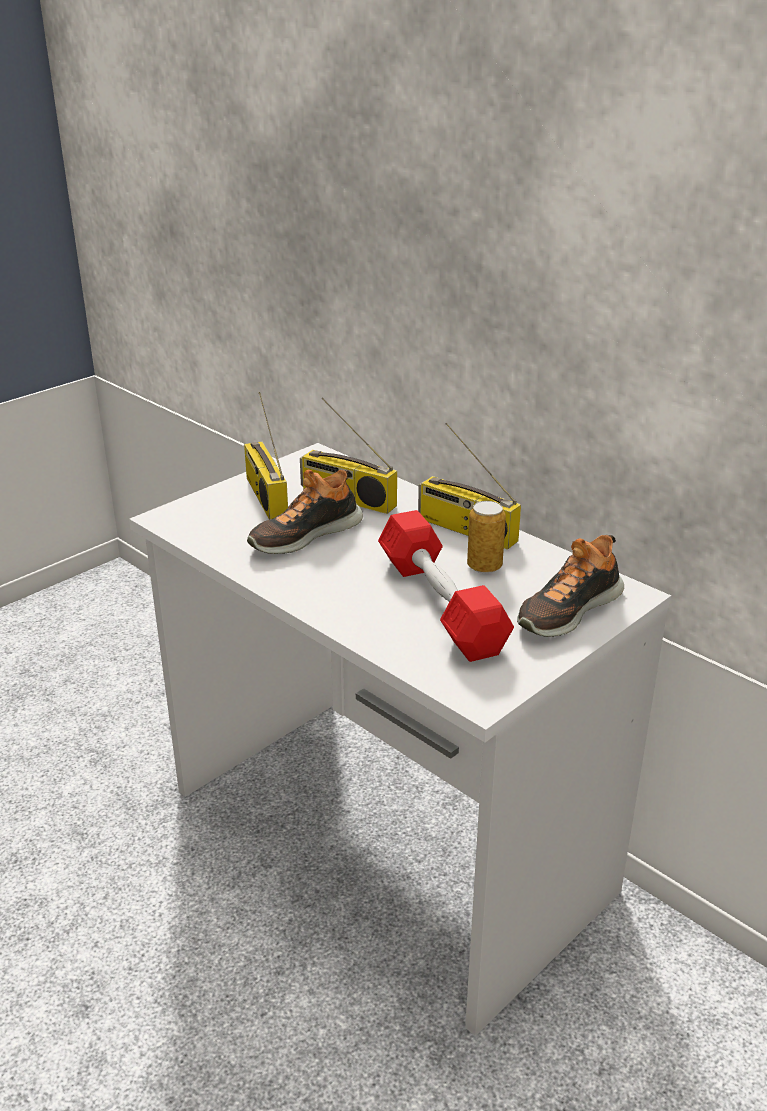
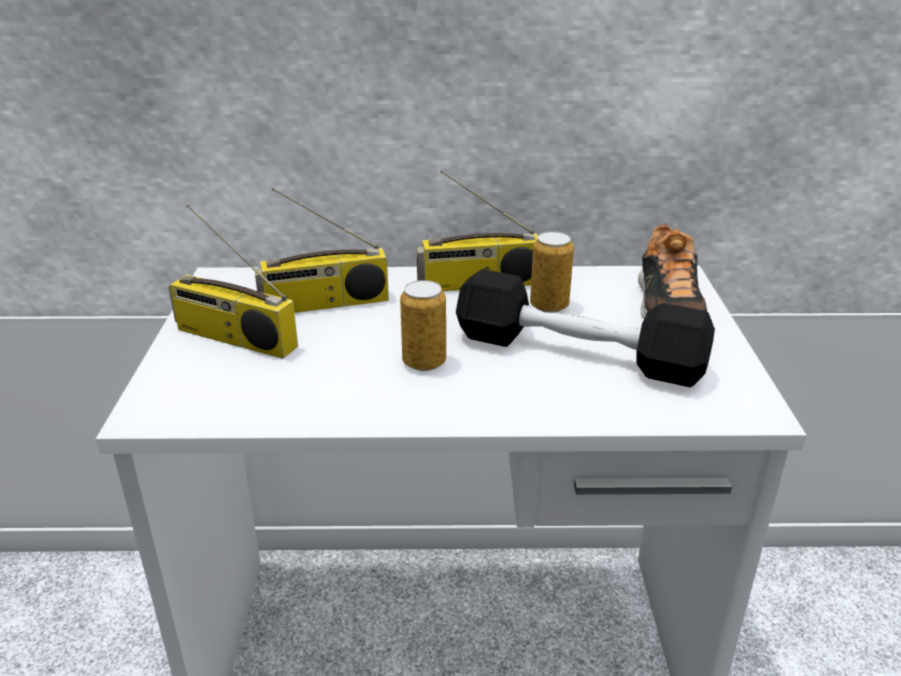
camera: 45 degrees left, 0 degrees up
shoe [247,470,363,554] -> none
red dumbbell [378,510,514,662] -> black dumbbell [456,269,715,387]
none -> can [400,280,446,371]

